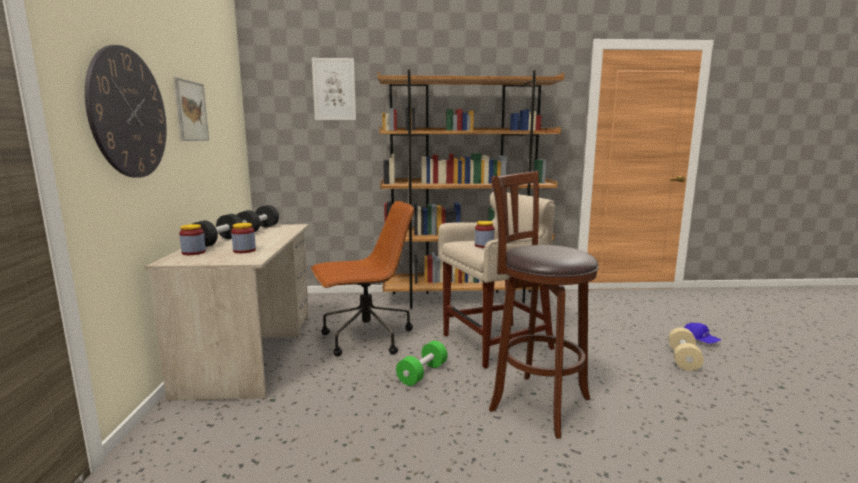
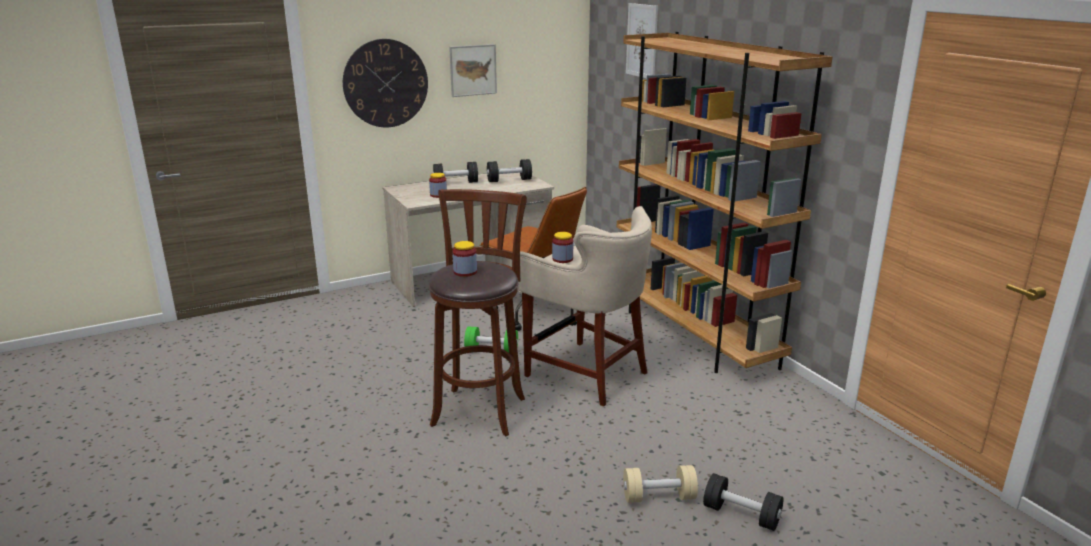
camera: 65 degrees right, 10 degrees up
jar [179,224,206,255] -> jar moved to [453,241,477,277]
blue cap [684,323,722,344] -> black dumbbell [703,473,784,531]

